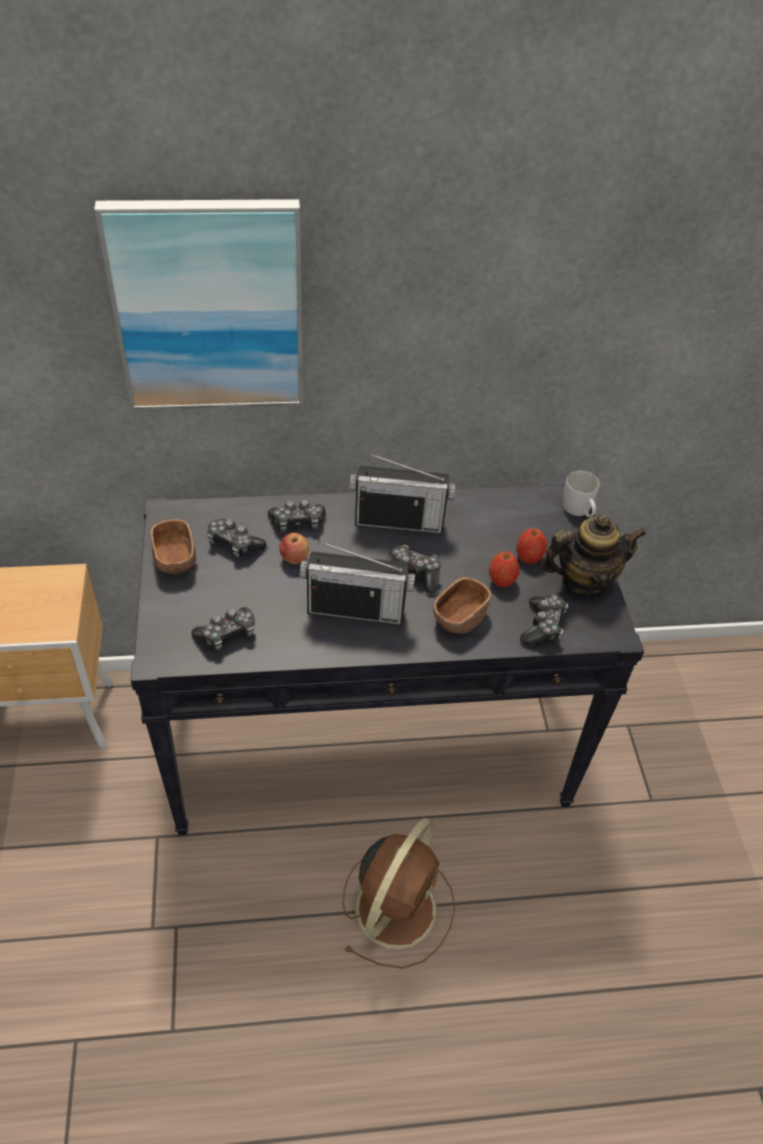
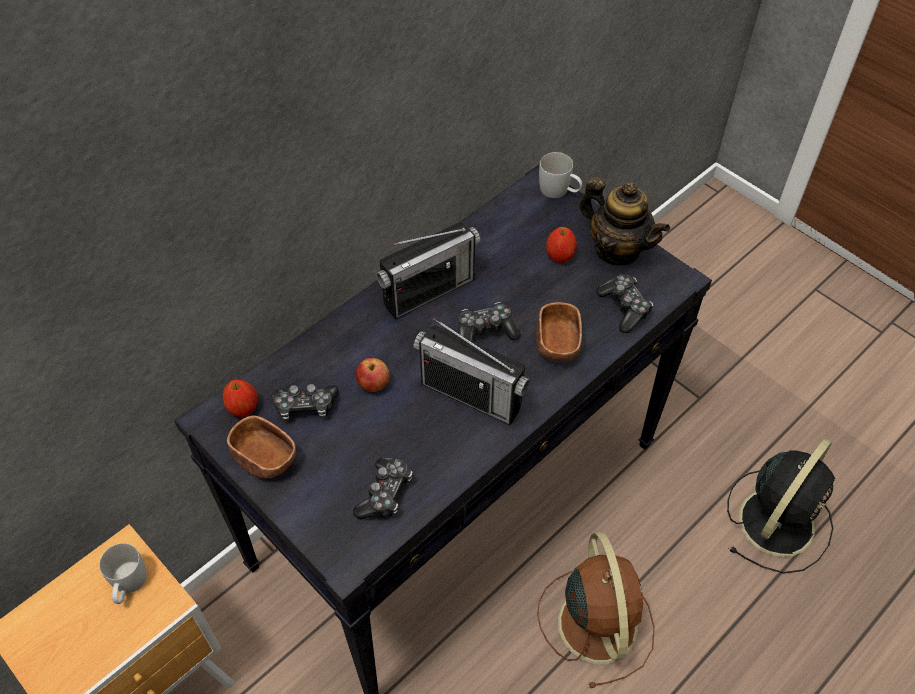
camera: 35 degrees left, 5 degrees up
picture [94,199,303,410] -> none
game controller [268,499,325,532] -> none
radio [300,541,415,625] -> radio turned 60 degrees clockwise [414,318,530,425]
apple [489,551,520,588] -> apple moved to [222,379,257,417]
teapot [540,514,647,597] -> teapot turned 90 degrees clockwise [579,177,670,265]
none -> white mug [99,543,147,604]
none -> black fan [727,439,835,573]

